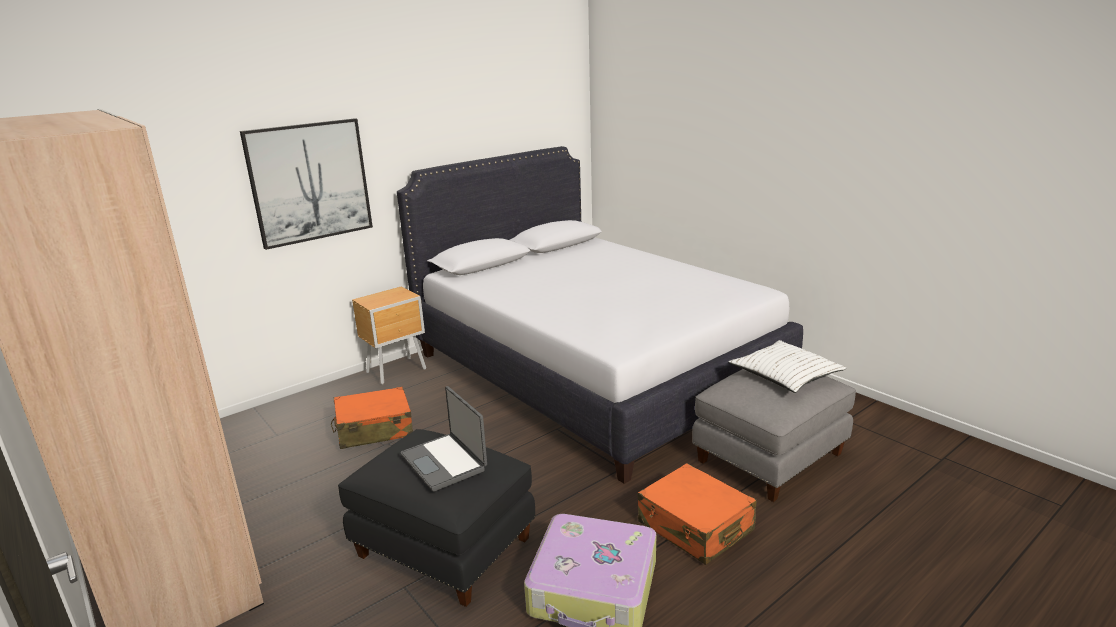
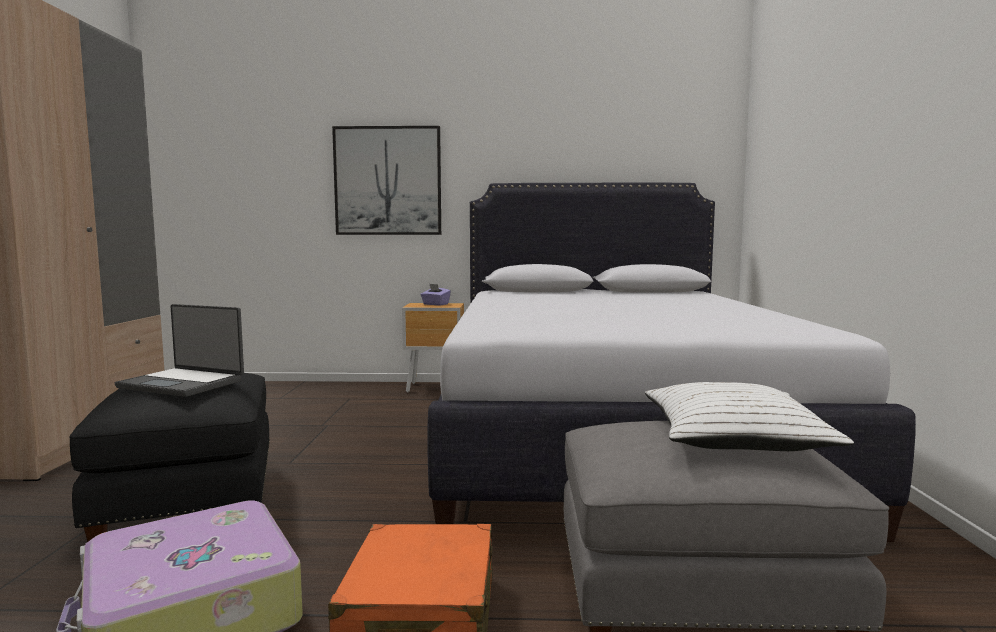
camera: 40 degrees right, 15 degrees down
orange suitcase [331,387,413,449] -> none
laptop [401,386,487,492] -> laptop turned 75 degrees counterclockwise [115,304,244,397]
none -> purple tissue box [420,284,451,306]

